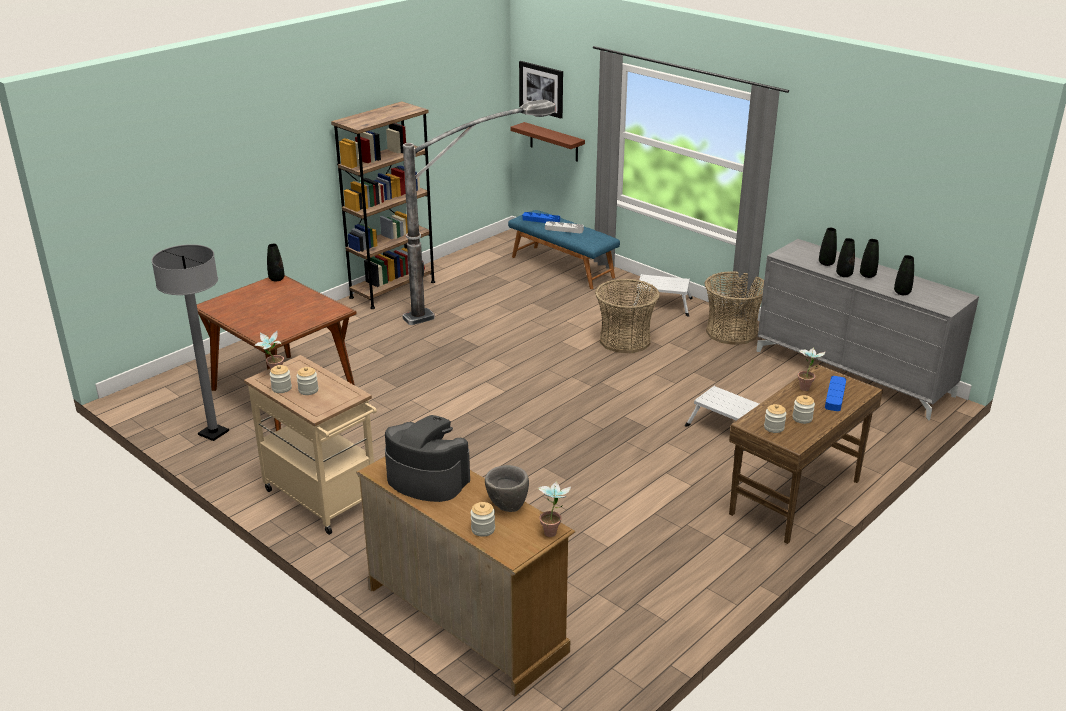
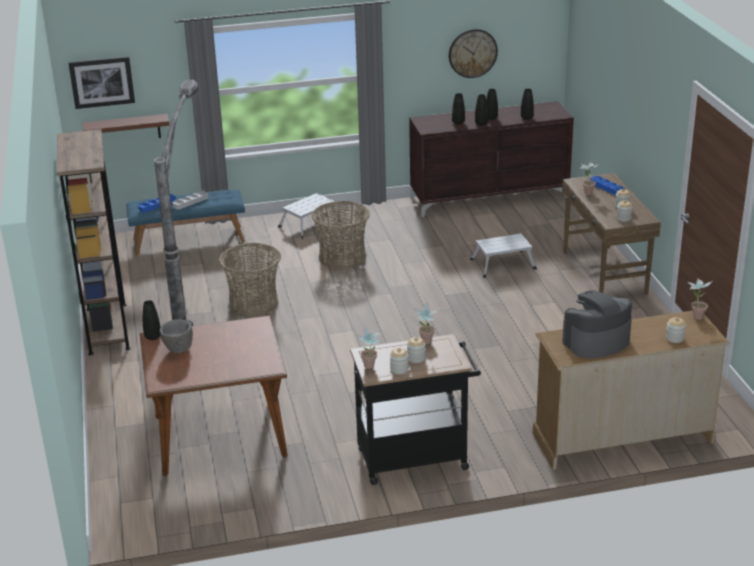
camera: 55 degrees left, 0 degrees up
grey floor lamp [152,244,229,441] -> none
beige cart [244,355,377,535] -> black cart [350,334,481,485]
grey bowl [485,465,529,512] -> grey bowl moved to [160,320,193,353]
basket [705,271,764,345] -> basket moved to [219,243,281,316]
grey dresser [756,239,979,420] -> brown dresser [409,101,574,217]
none -> potted plant [413,302,440,344]
none -> wall clock [449,29,498,78]

